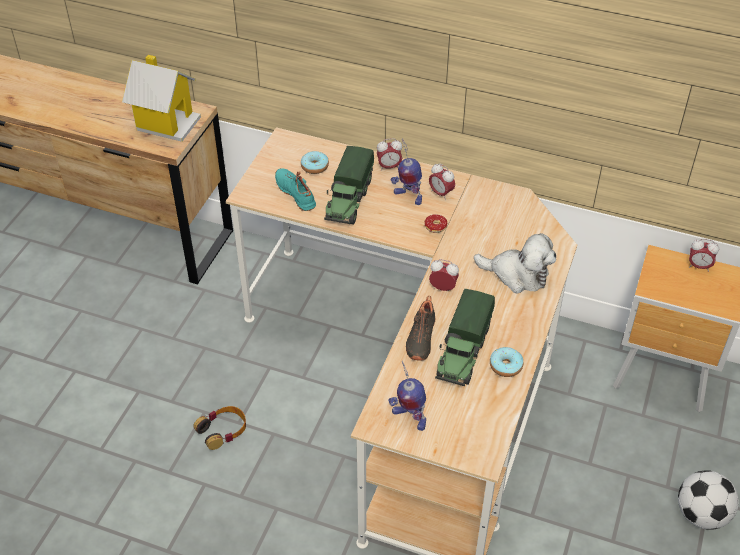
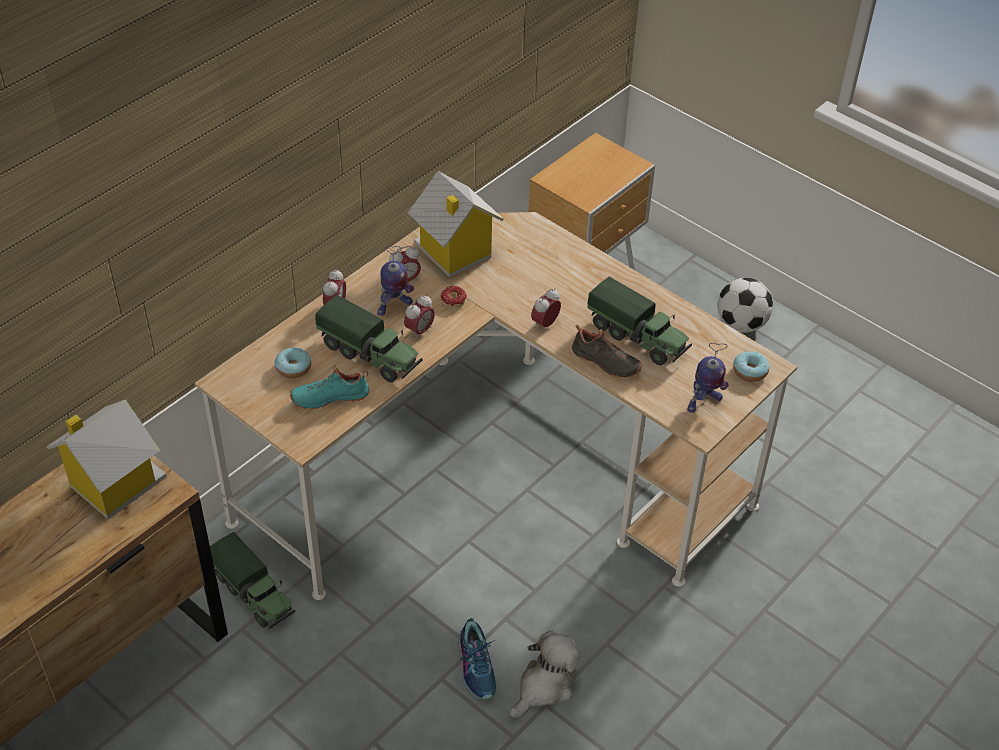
camera: 70 degrees left, 0 degrees up
headphones [193,406,246,450] -> shoe [458,618,497,699]
plush toy [474,233,556,294] -> plush toy moved to [509,630,580,718]
donut [490,347,523,377] -> donut moved to [733,351,770,382]
alarm clock [689,239,719,272] -> alarm clock moved to [404,295,435,340]
none -> toy truck [210,532,295,628]
none -> toy house [408,171,504,278]

